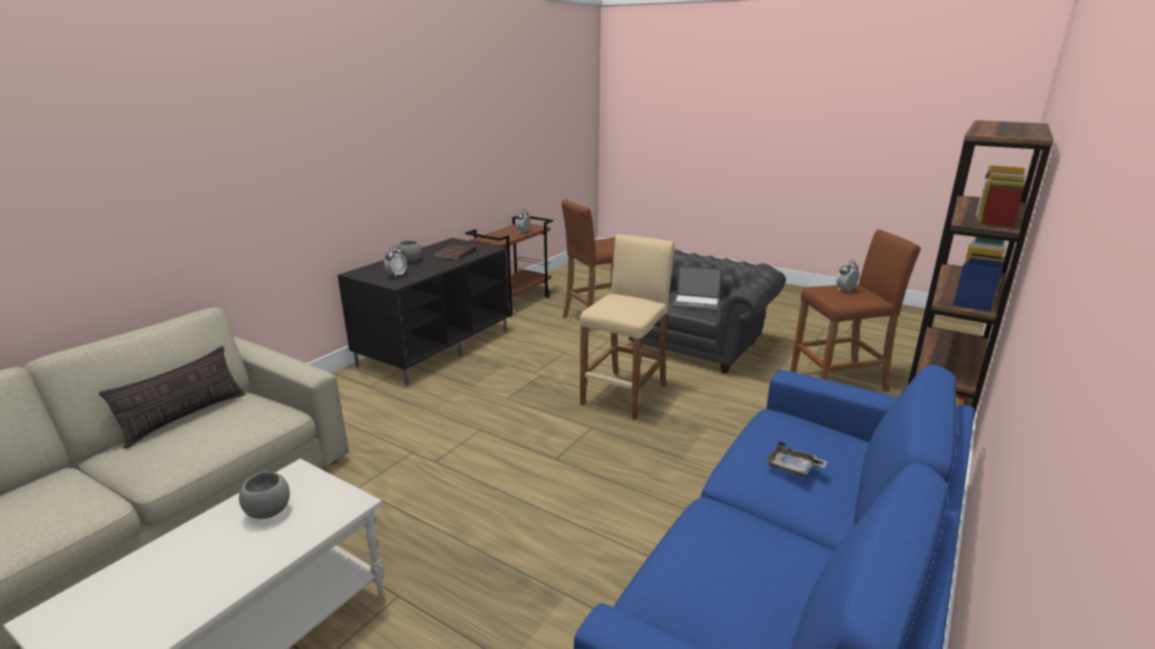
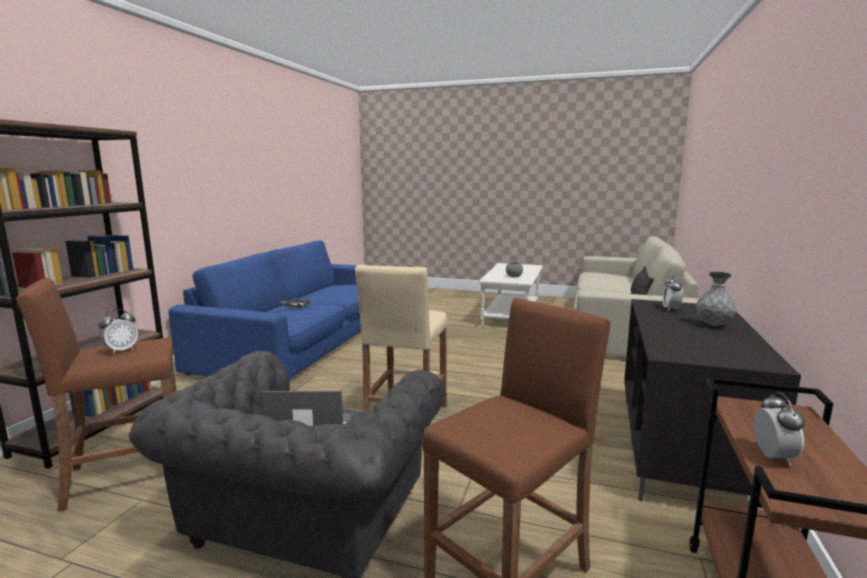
camera: 165 degrees right, 10 degrees down
grey bowl [397,240,422,262] -> grey vase [696,272,736,326]
brown book [434,244,476,260] -> none

